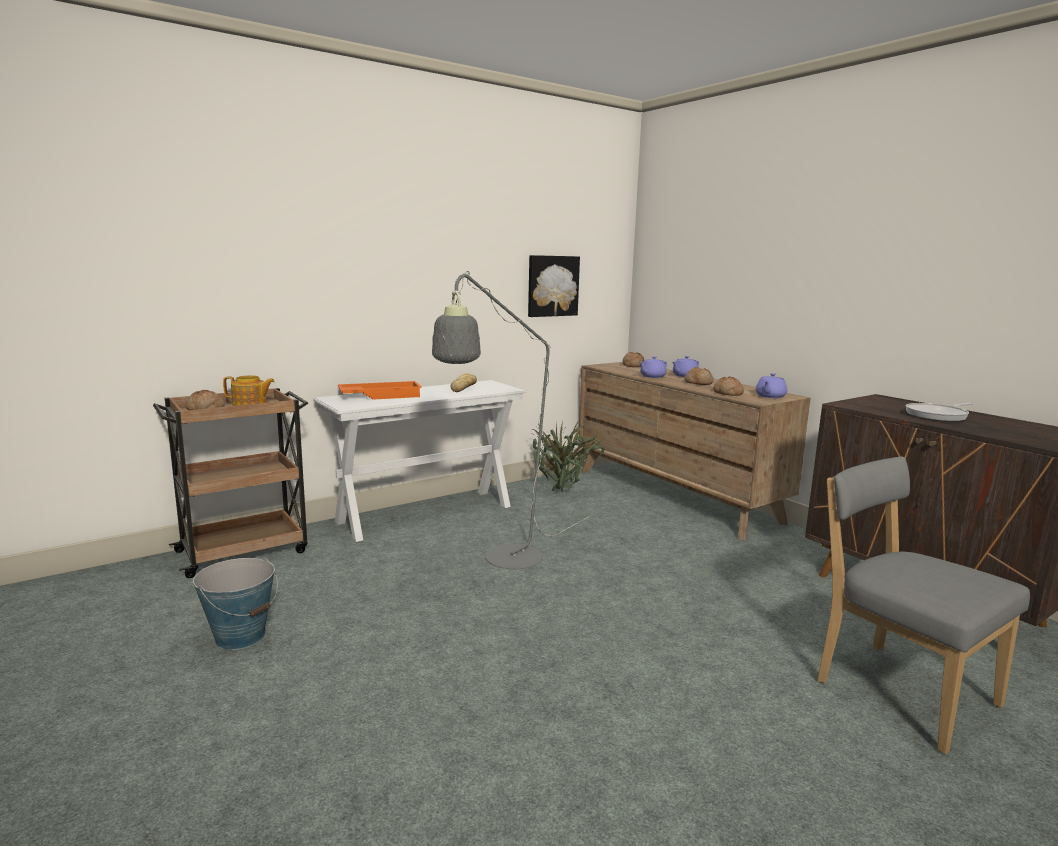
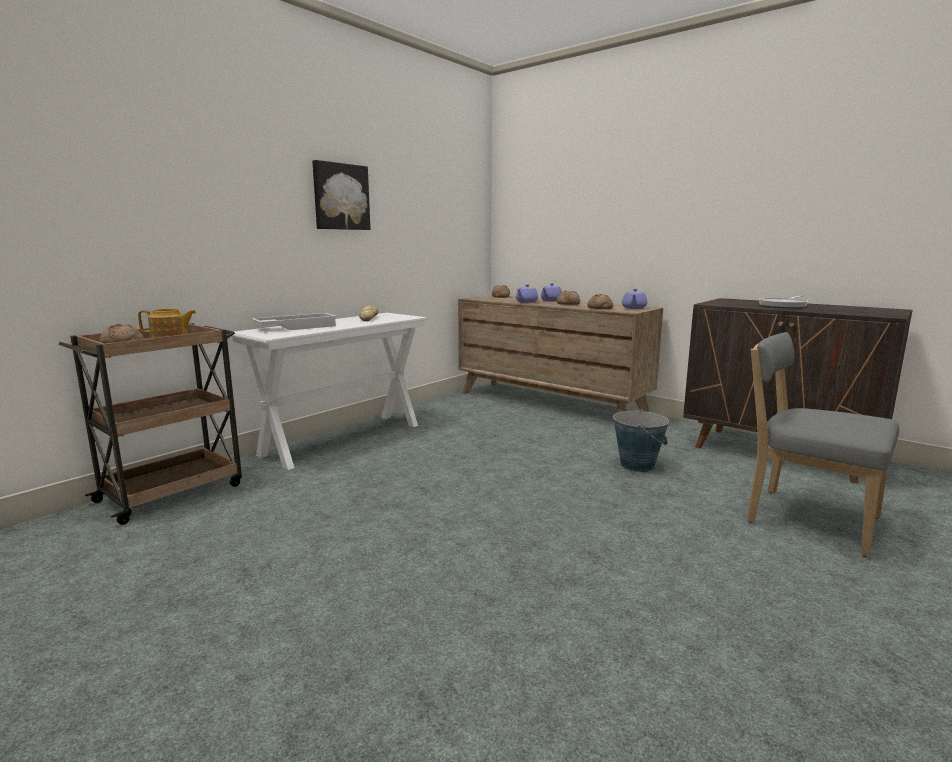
camera: 15 degrees left, 0 degrees up
bucket [193,557,278,650] -> bucket moved to [613,409,669,472]
orange tray [338,381,422,400] -> white tray [251,313,337,330]
grey floor lamp [432,271,599,569] -> none
picture [528,255,580,317] -> picture moved to [312,160,370,230]
potted plant [532,420,606,492] -> none

